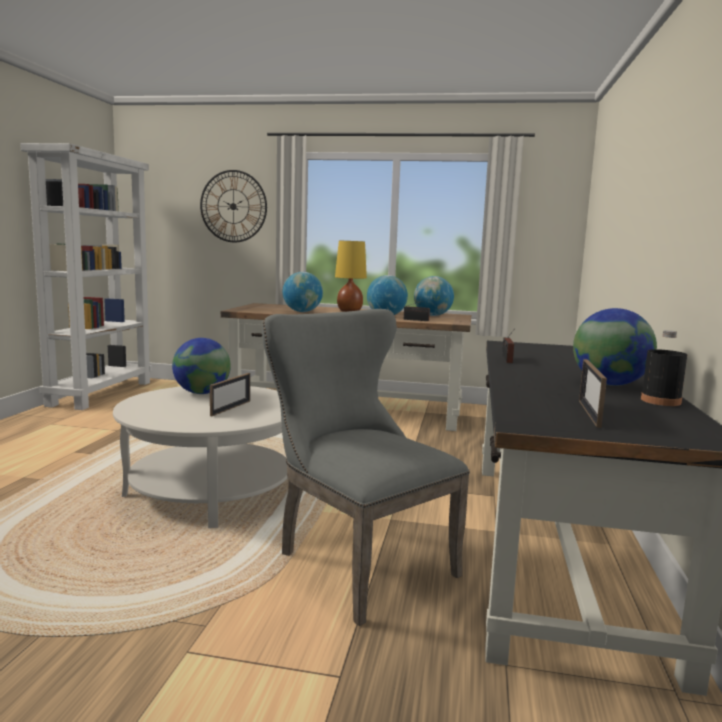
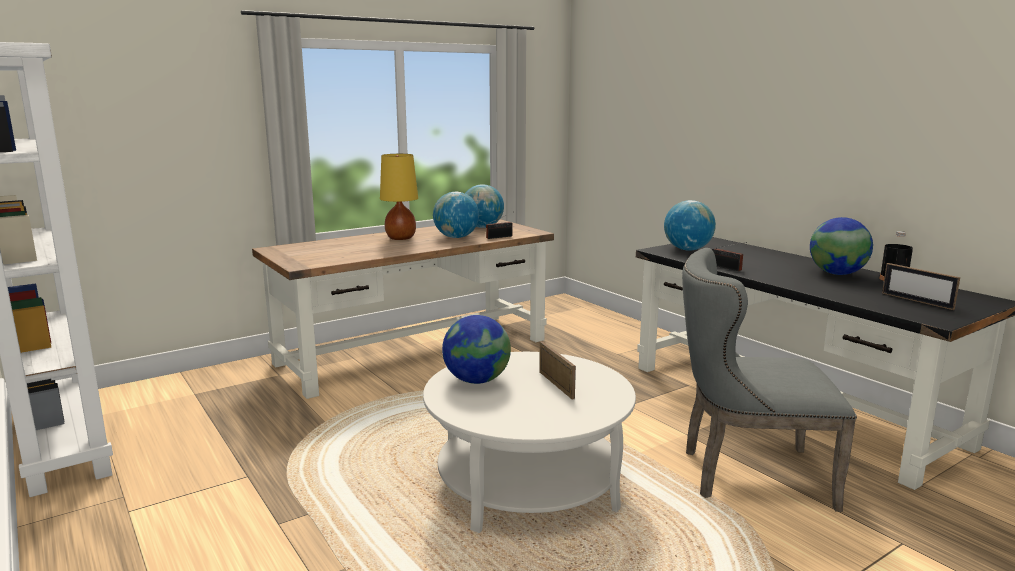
camera: 45 degrees left, 5 degrees up
wall clock [200,170,267,243] -> none
globe [283,272,323,312] -> globe moved to [664,200,716,251]

